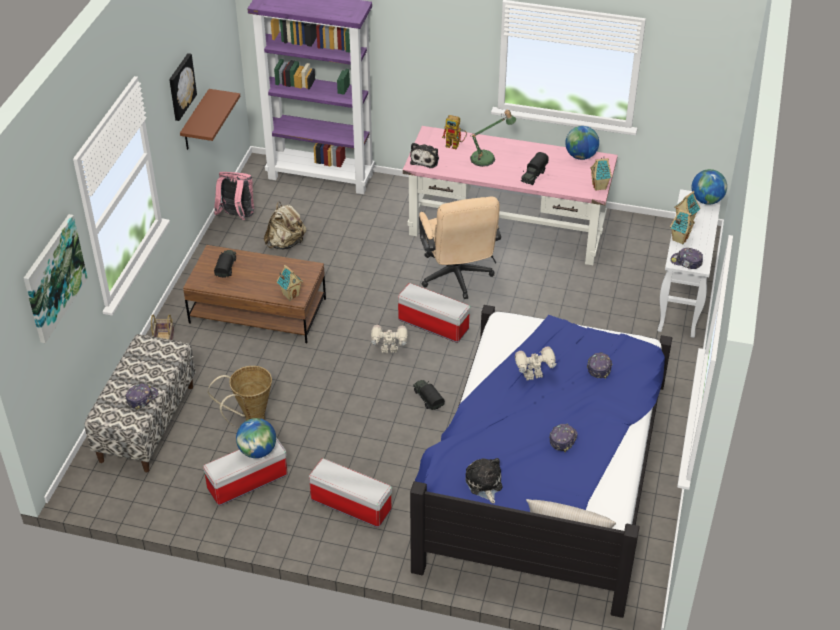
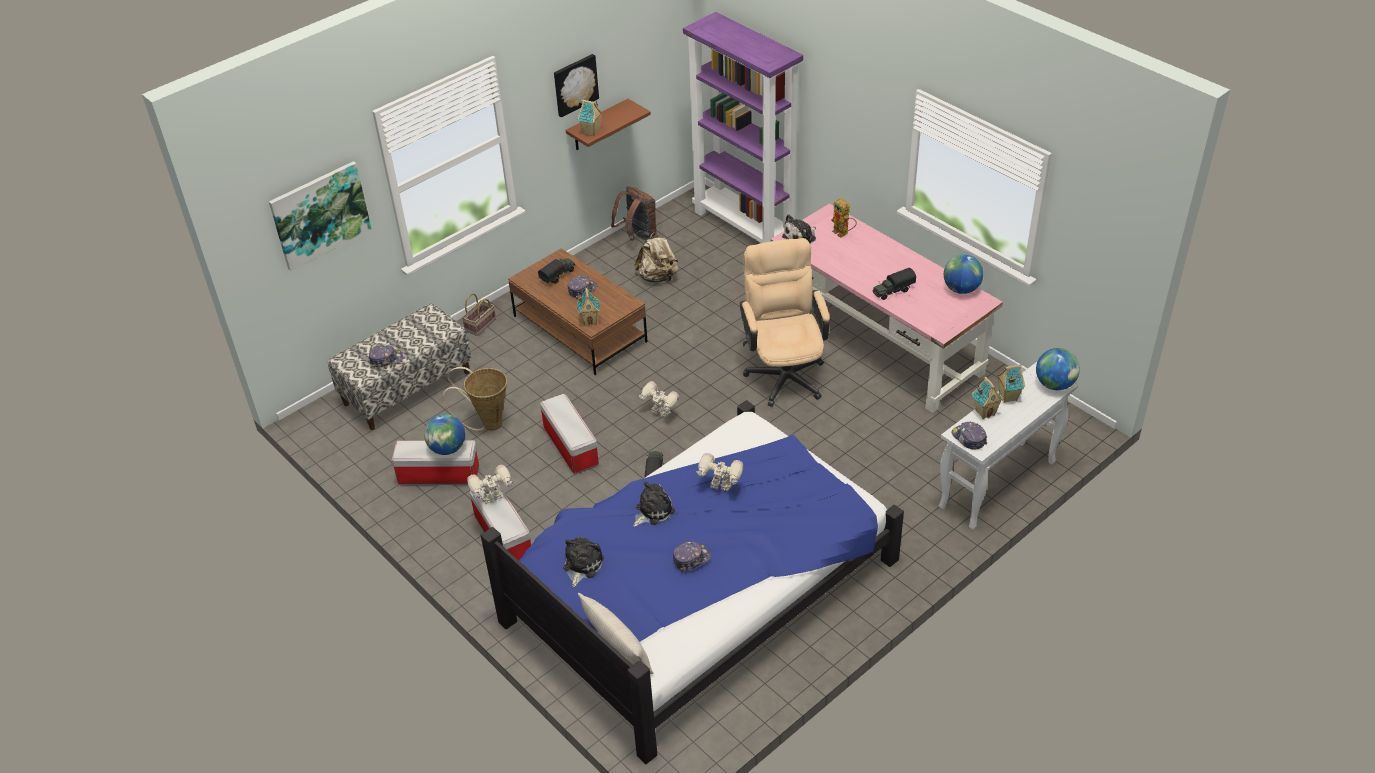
camera: 35 degrees right, 0 degrees up
pink backpack [214,172,254,220] -> brown backpack [611,186,656,241]
storage box [398,283,470,343] -> storage box moved to [540,394,599,475]
beige office chair [419,197,501,299] -> beige office chair turned 150 degrees clockwise [740,238,830,407]
table lamp [470,110,516,167] -> none
cap [587,352,612,379] -> cap moved to [568,276,597,299]
toy house [590,158,612,191] -> toy house moved to [578,99,602,136]
none -> toy robot [467,465,513,504]
none -> plush toy [633,482,675,527]

